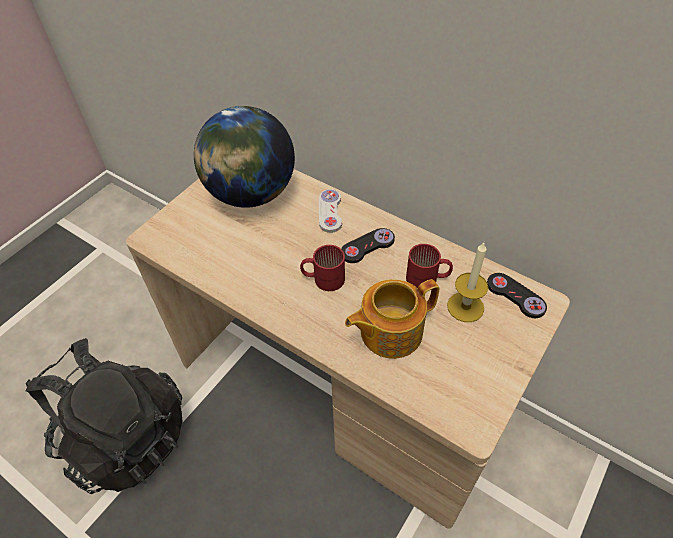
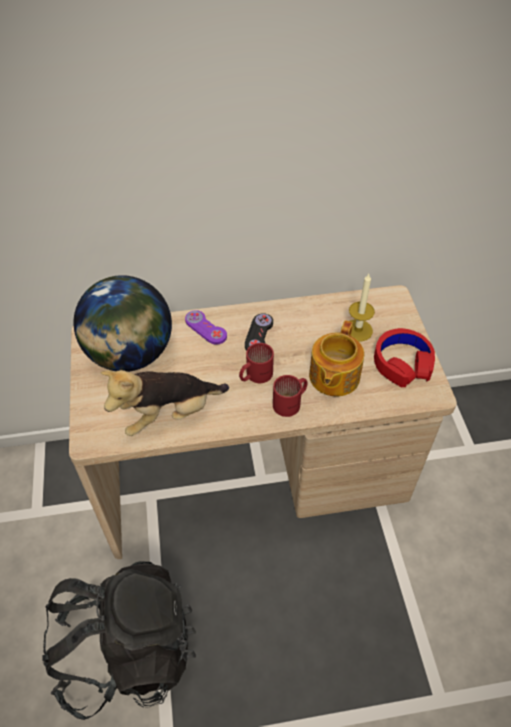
camera: 45 degrees left, 0 degrees up
white game controller [319,189,342,233] -> purple game controller [185,310,227,345]
red mug [406,244,453,288] -> red mug moved to [273,375,308,417]
black game controller [487,273,547,318] -> none
none -> plush toy [101,370,229,436]
none -> red headphones [374,328,435,387]

